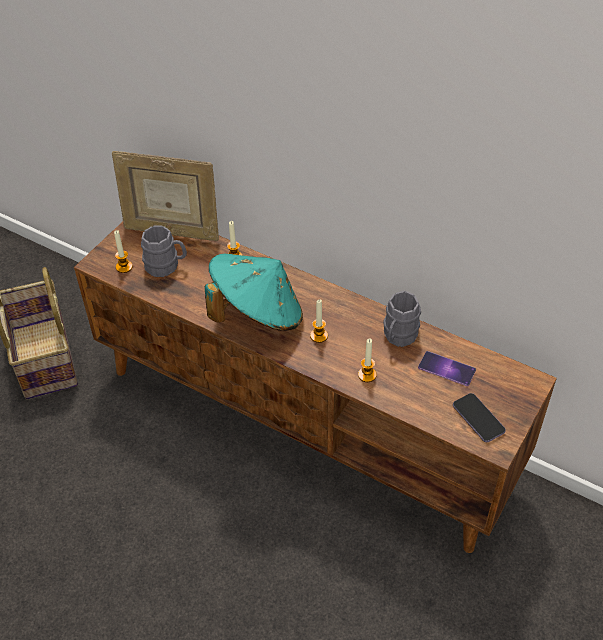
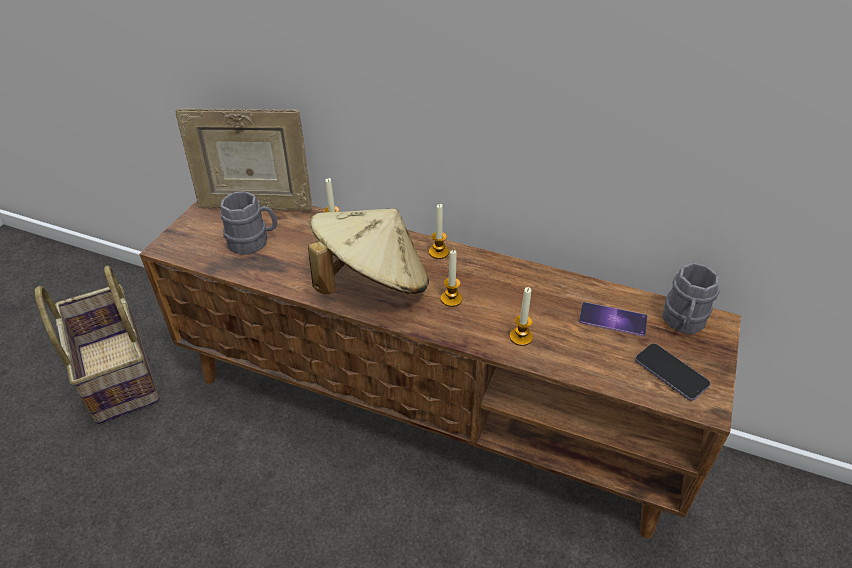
camera: 10 degrees left, 5 degrees down
candle [114,230,133,273] -> candle moved to [429,204,449,259]
turquoise hat [205,253,303,331] -> beige hat [308,209,429,294]
grey mug [383,291,421,347] -> grey mug moved to [662,263,720,335]

